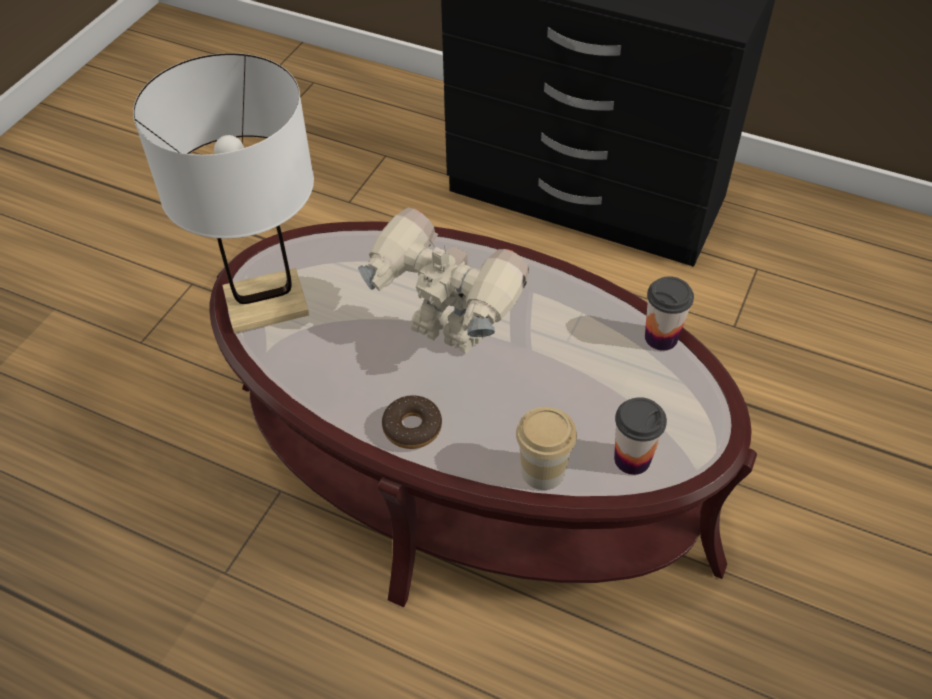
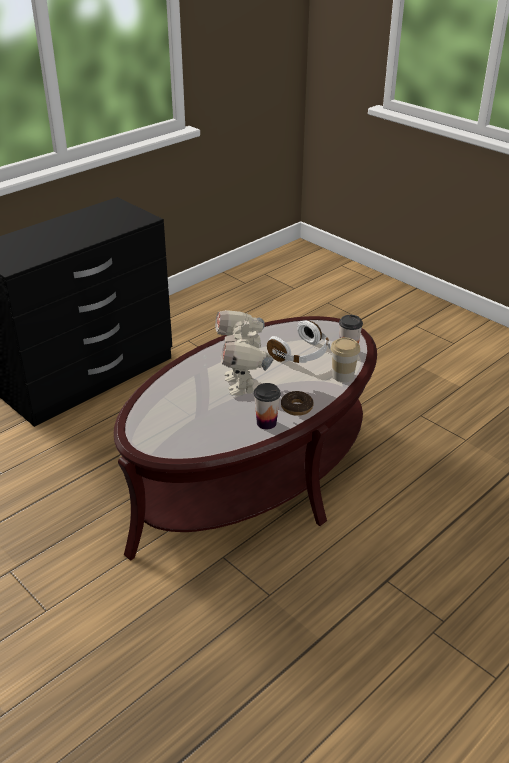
camera: 70 degrees left, 15 degrees down
white table lamp [133,53,314,334] -> none
toy robot [358,208,529,354] -> toy robot turned 60 degrees counterclockwise [215,310,274,395]
cup [645,276,694,351] -> cup moved to [254,383,281,429]
none -> white headphones [267,320,330,363]

